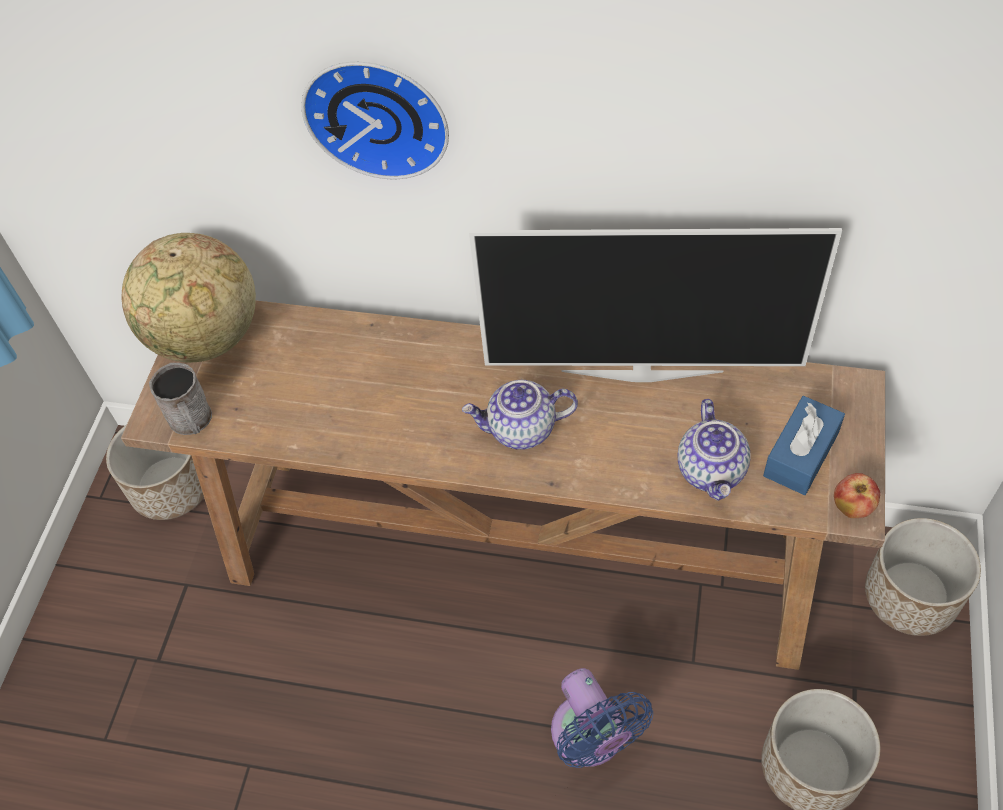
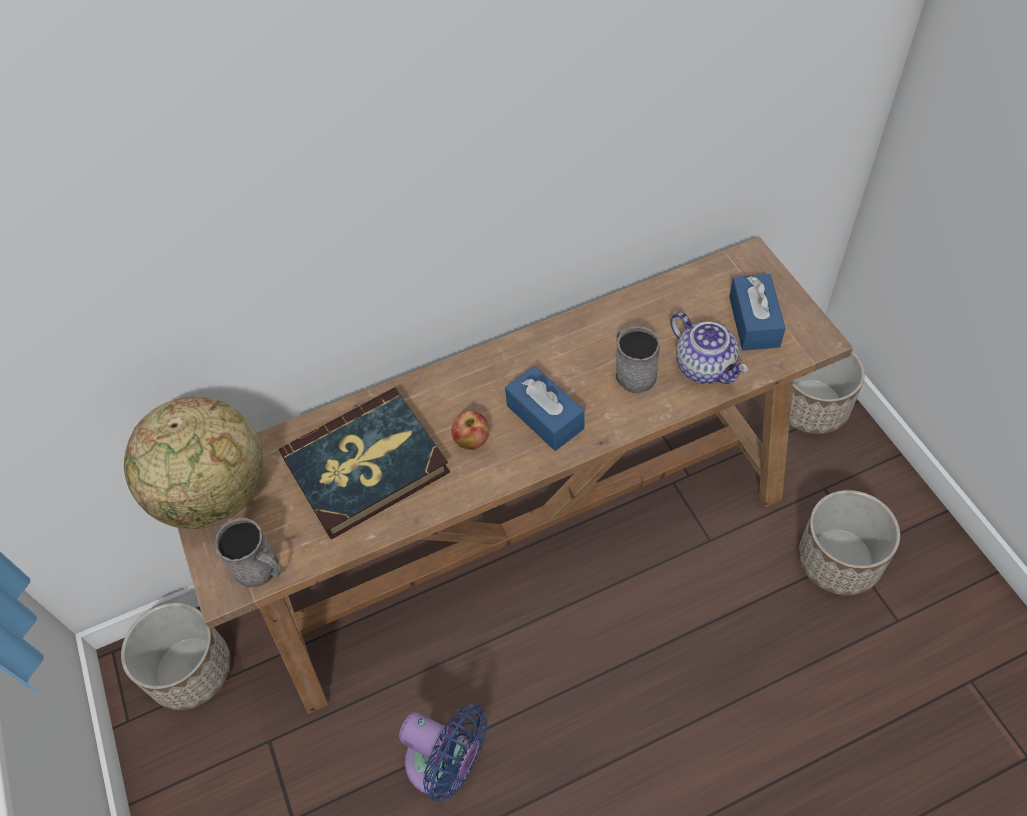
camera: 35 degrees left, 0 degrees up
wall clock [301,62,449,179] -> none
teapot [462,380,578,450] -> blue tissue box [505,366,584,451]
television [469,228,842,382] -> none
blue fan [551,668,653,768] -> blue fan moved to [399,704,488,802]
apple [834,473,880,518] -> apple moved to [451,411,489,450]
none -> book [279,387,450,539]
none -> grey mug [615,326,660,394]

